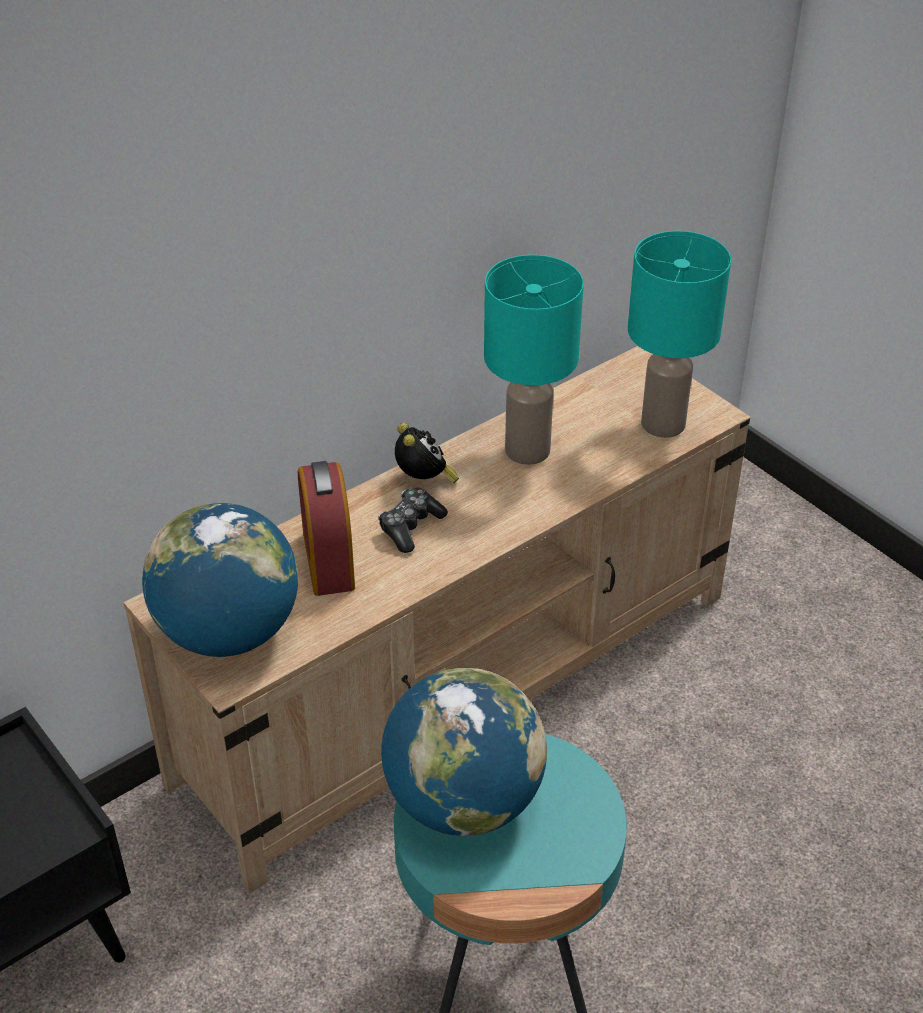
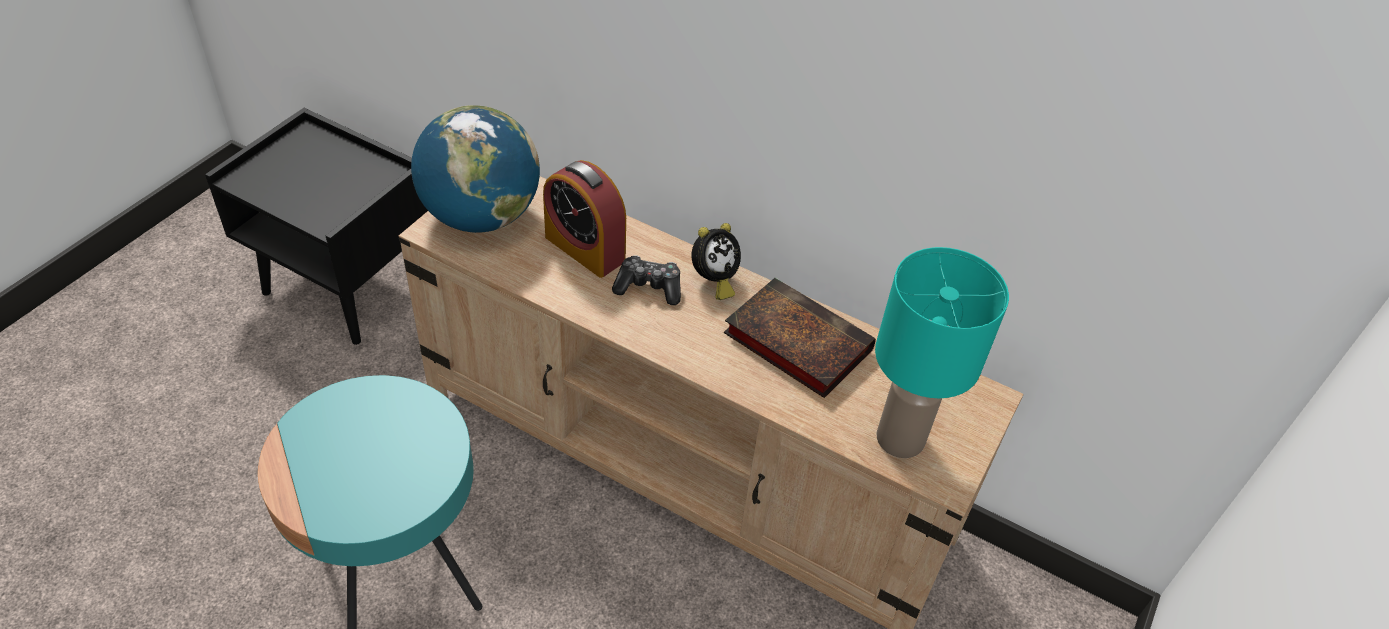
camera: 65 degrees right, 5 degrees up
alarm clock [298,461,355,596] -> alarm clock turned 105 degrees counterclockwise [543,160,626,278]
globe [381,668,547,836] -> none
turquoise table lamp [484,255,583,465] -> book [724,278,876,398]

